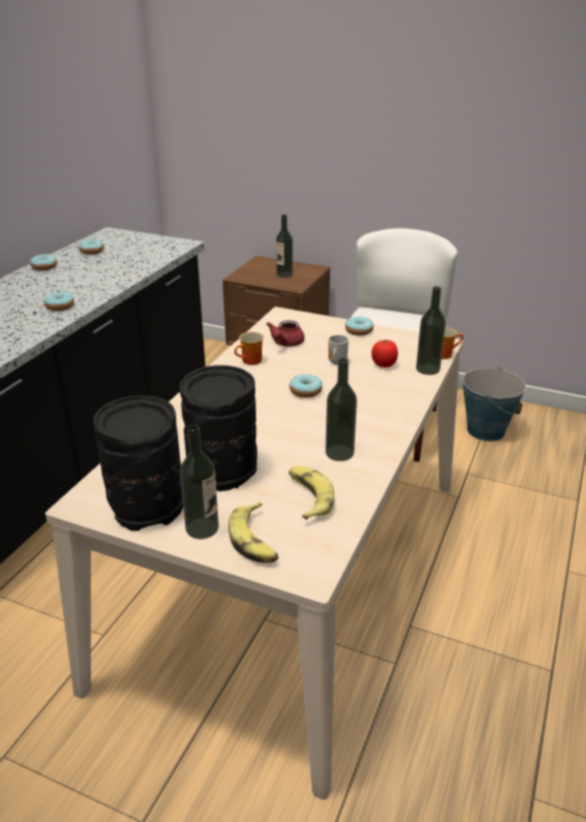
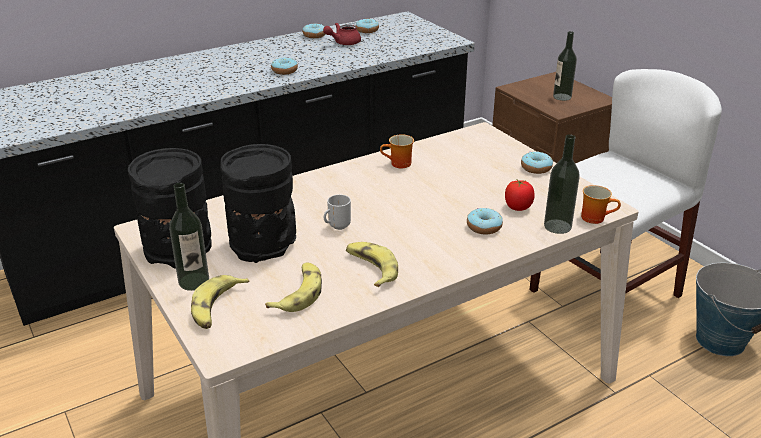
camera: 35 degrees right, 0 degrees up
red teapot [266,320,305,346] -> red teapot moved to [323,23,361,45]
donut [289,374,323,398] -> donut moved to [467,208,503,235]
bottle [325,358,357,461] -> banana [346,242,398,287]
mug [328,335,349,365] -> mug moved to [324,194,351,230]

